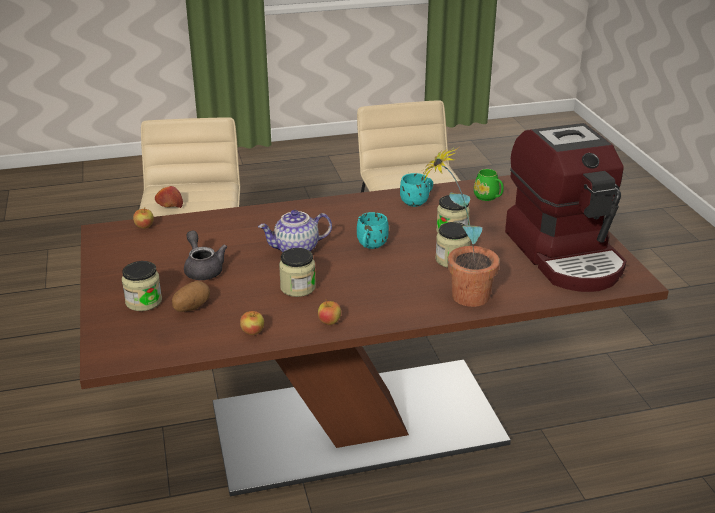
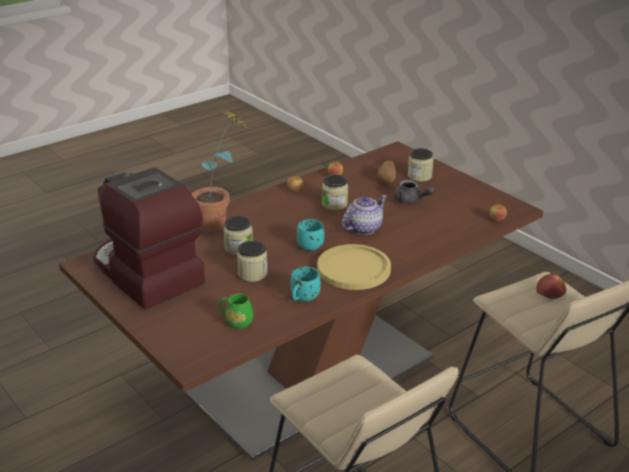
camera: 155 degrees right, 0 degrees up
none -> yellow plate [317,244,391,290]

